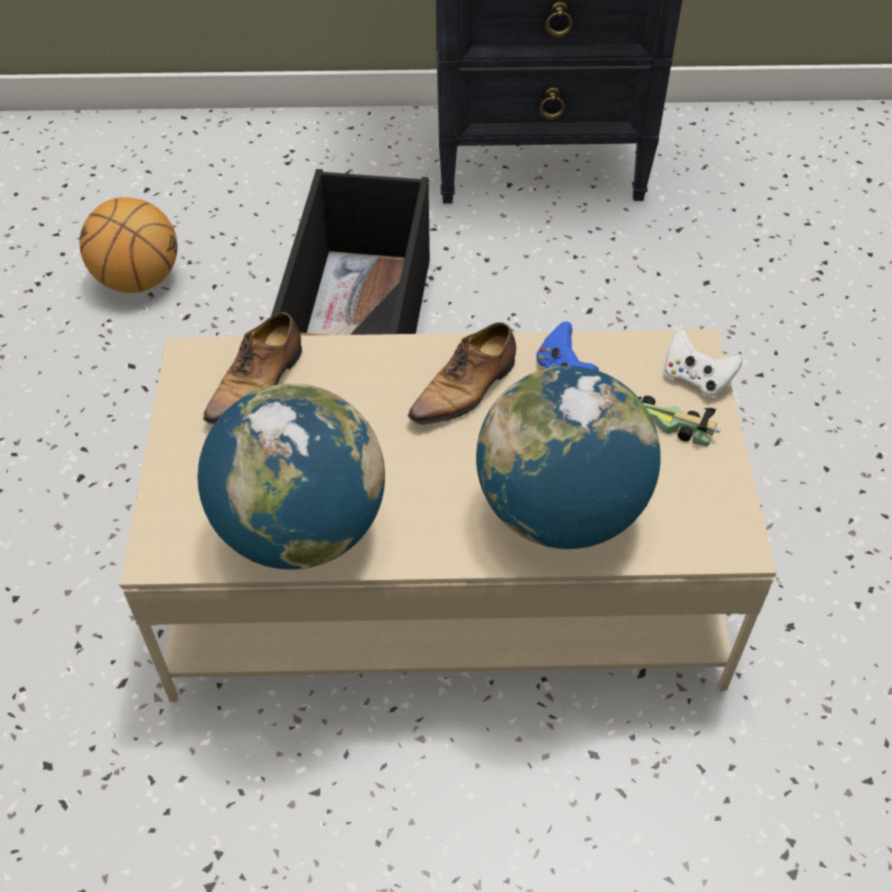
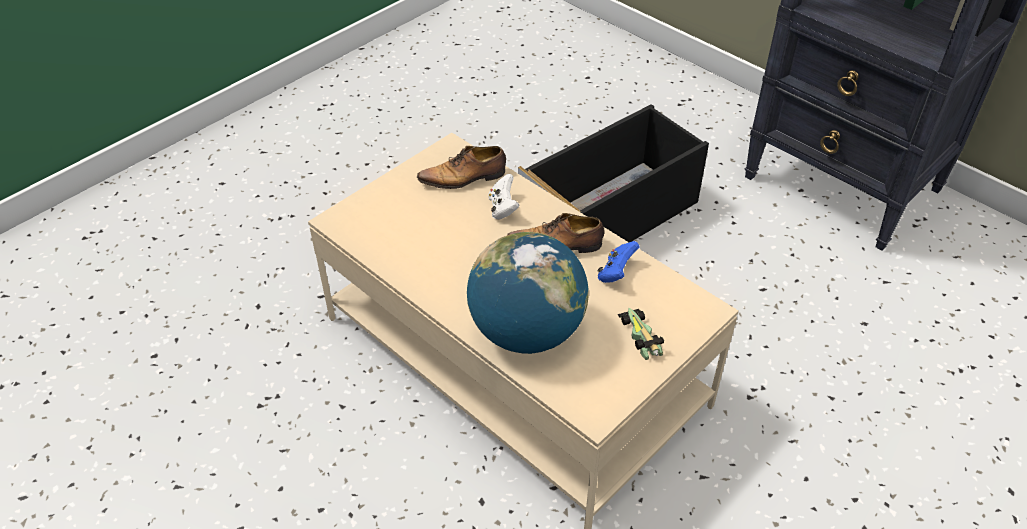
camera: 45 degrees right, 5 degrees down
basketball [80,197,177,293] -> none
globe [198,383,385,570] -> none
white game controller [664,328,743,398] -> white game controller moved to [488,174,520,220]

